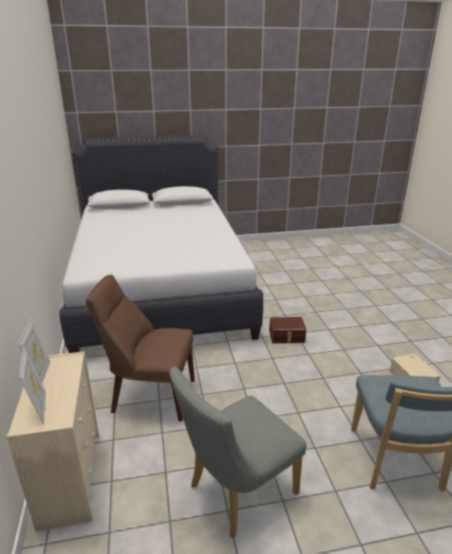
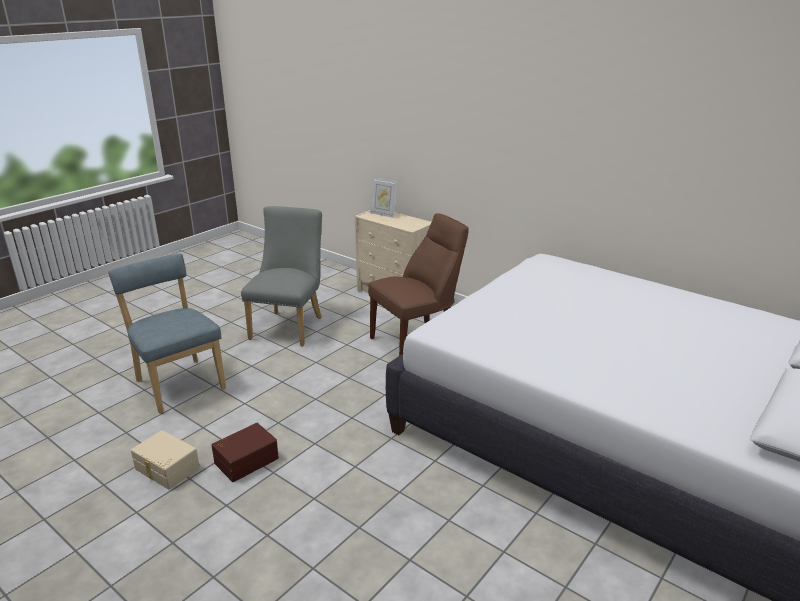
camera: 140 degrees right, 0 degrees up
picture frame [18,319,50,383] -> none
brown storage box [269,317,306,343] -> brown storage box moved to [211,423,279,482]

